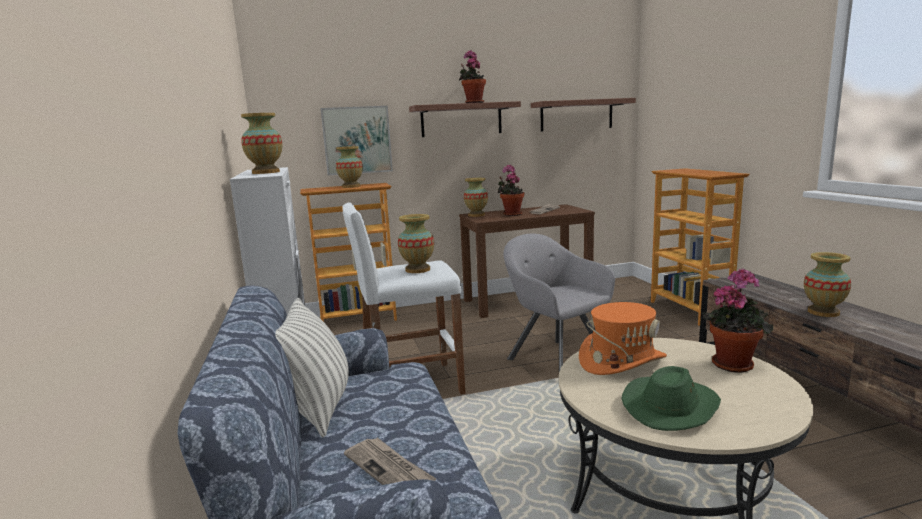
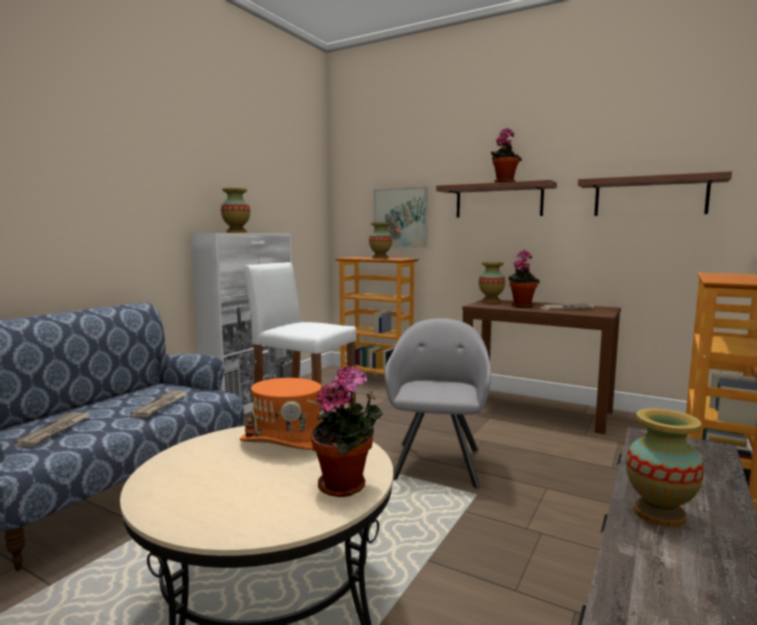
camera: 45 degrees right, 5 degrees down
pillow [275,298,349,437] -> none
vase [398,214,434,273] -> none
green hat [621,366,721,431] -> none
none -> newspaper [130,391,188,417]

